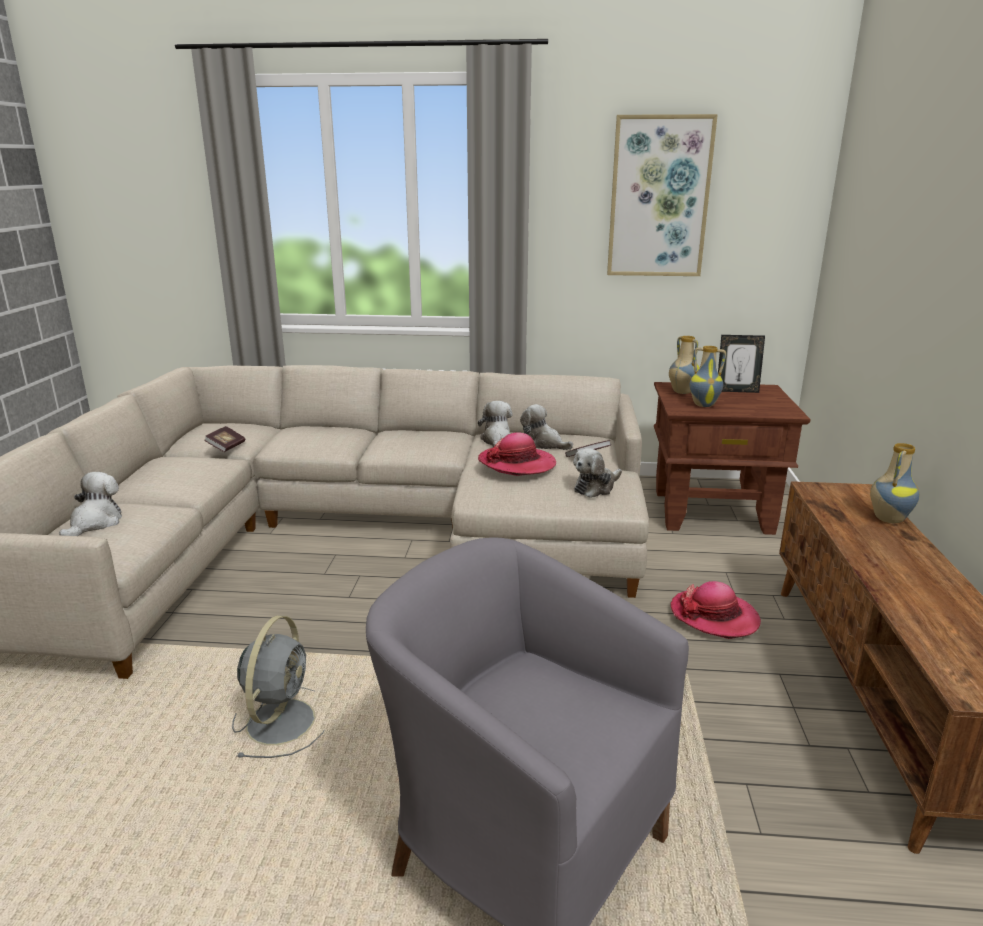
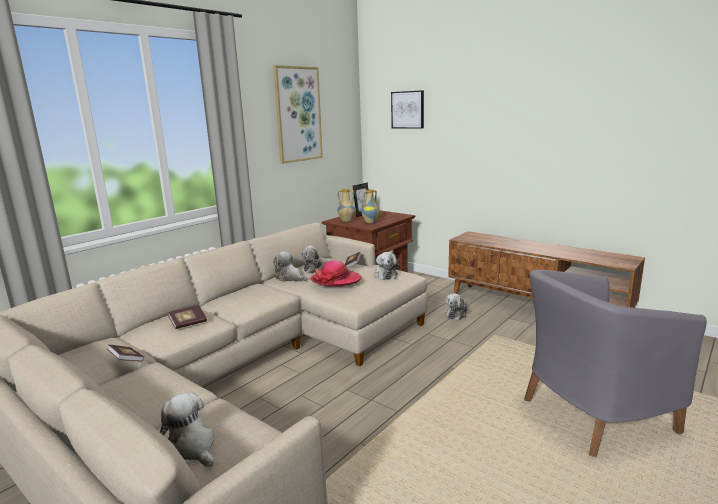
camera: 55 degrees left, 5 degrees down
grey fan [232,615,325,758] -> none
hat [671,581,761,639] -> plush toy [445,294,468,320]
vase [870,443,919,523] -> none
none -> book [168,305,207,329]
none -> picture [391,90,424,129]

